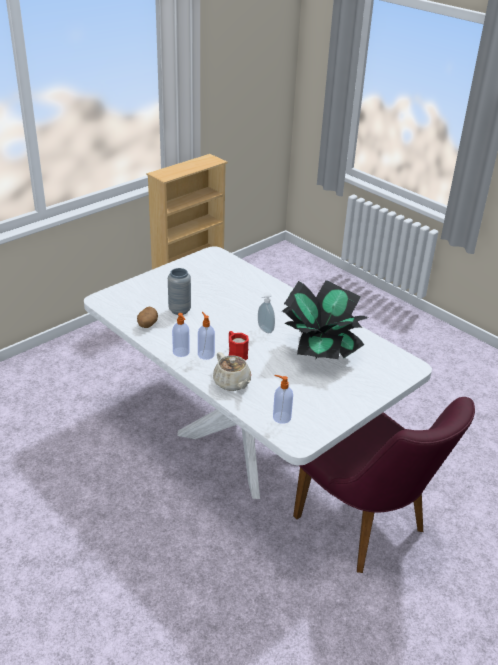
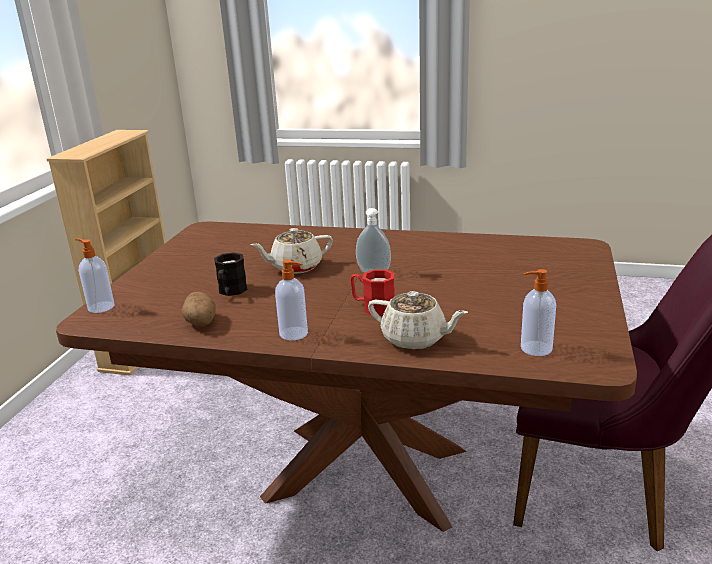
camera: 30 degrees left, 10 degrees down
white dining table [84,246,432,499] -> brown dining table [56,222,637,532]
grey vase [168,268,191,315] -> black mug [214,252,248,296]
soap dispenser [198,312,215,360] -> soap dispenser moved to [75,239,115,313]
potted plant [282,280,368,359] -> none
none -> beige teapot [251,228,333,274]

